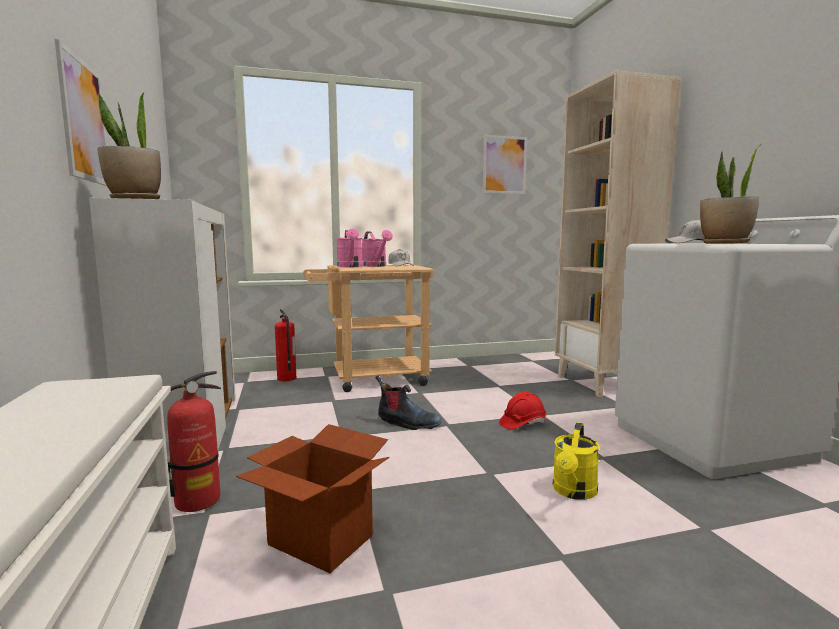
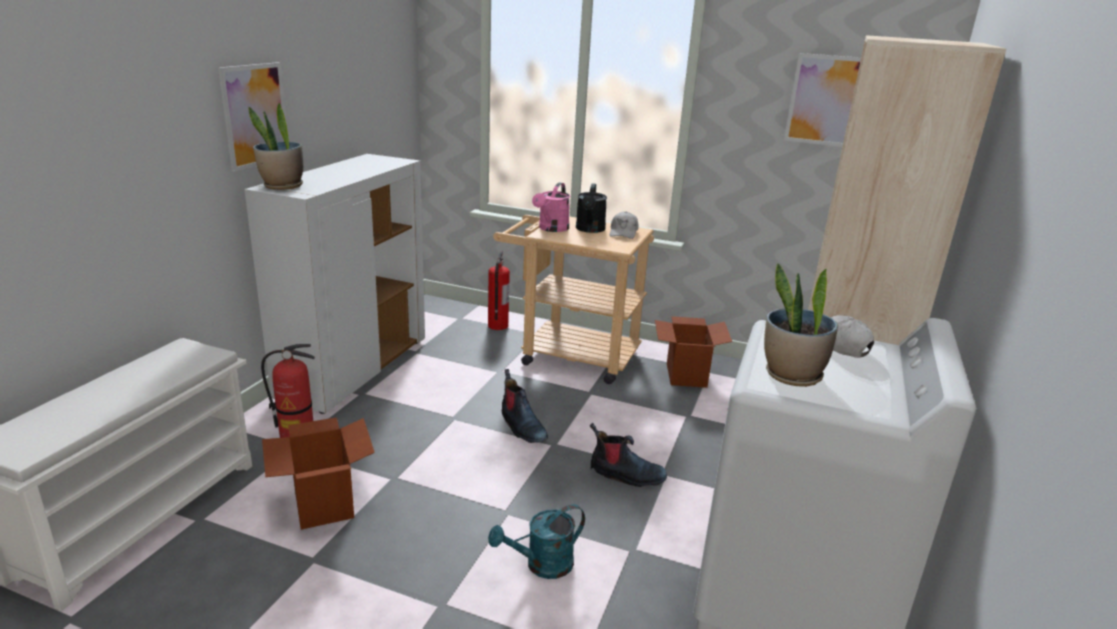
camera: 35 degrees right, 15 degrees up
pink watering can [362,230,393,267] -> black watering can [576,183,607,233]
red hard hat [499,392,546,430] -> boot [590,423,667,487]
yellow watering can [553,422,600,500] -> turquoise watering can [488,504,585,579]
none -> cardboard box [655,316,732,388]

